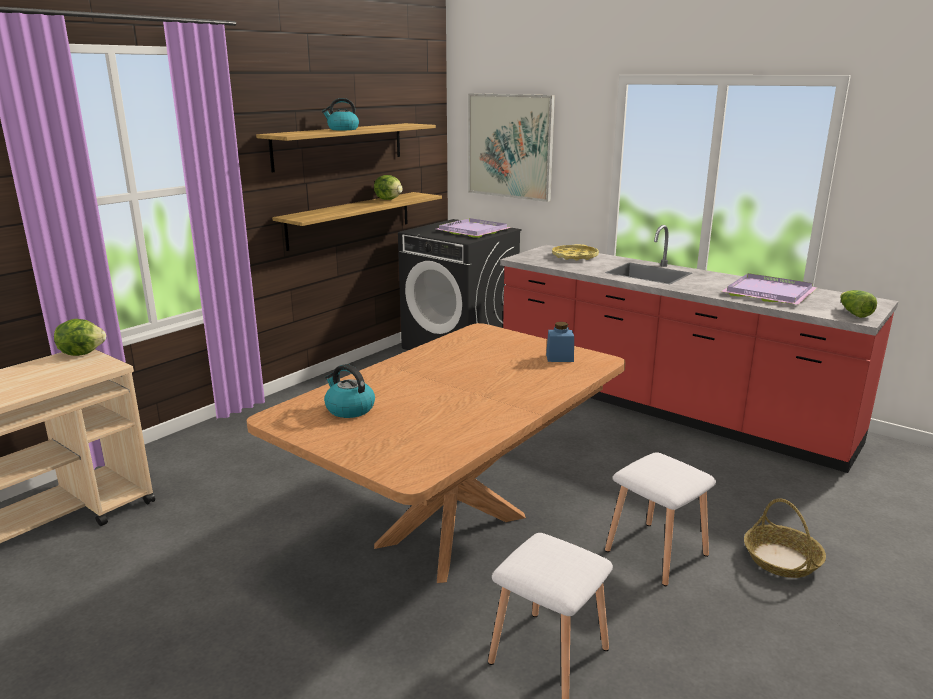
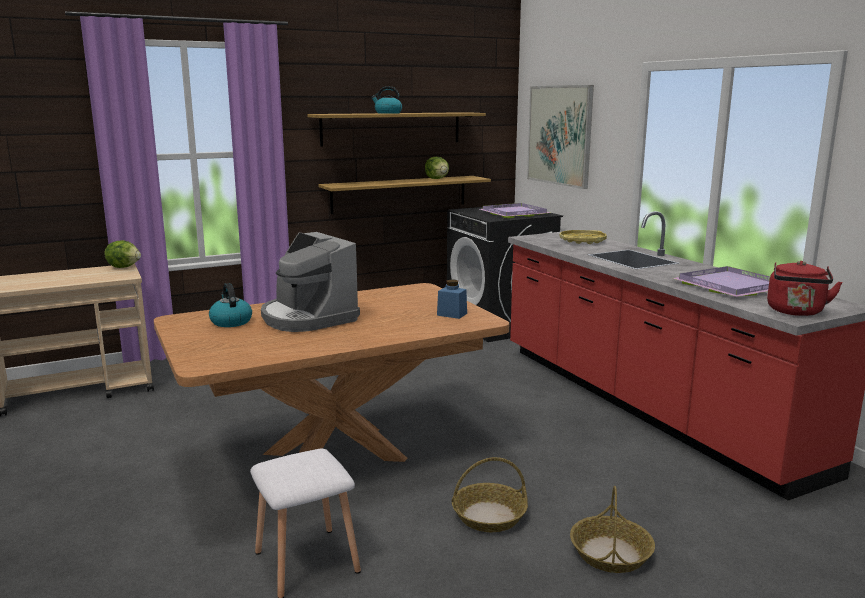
camera: 25 degrees right, 5 degrees down
white stool [605,452,716,586] -> basket [452,457,528,532]
lettuce [840,290,877,318] -> red kettle [767,261,843,316]
none -> coffee machine [261,232,360,332]

